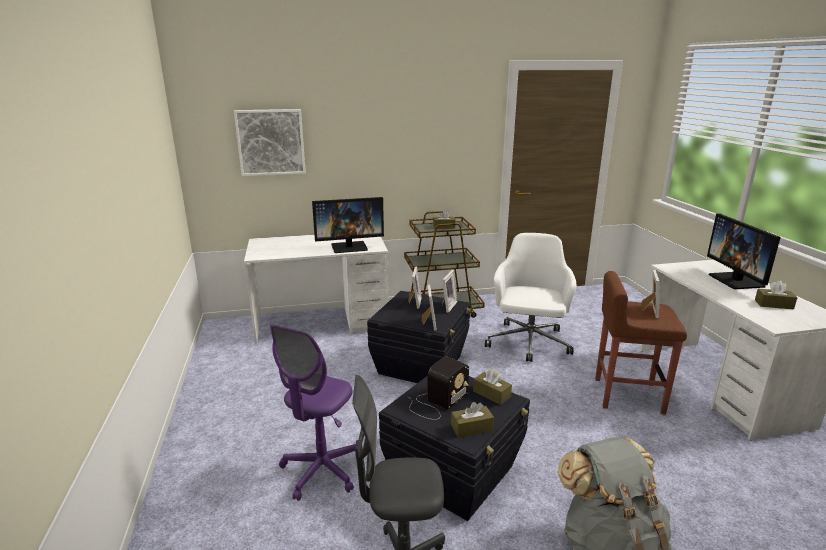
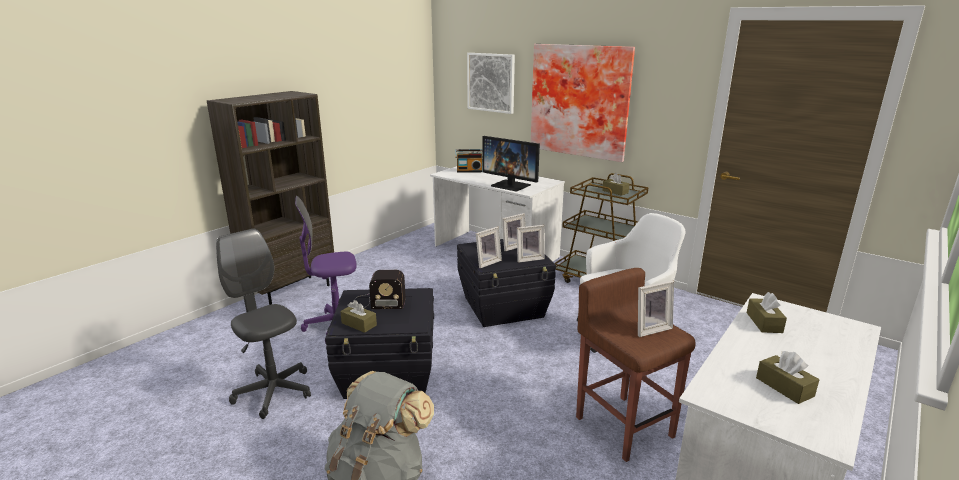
camera: 50 degrees right, 0 degrees up
brown tissue box [473,368,512,405] -> brown tissue box moved to [747,292,787,333]
monitor [707,213,781,289] -> none
none -> brown bookcase [206,91,334,305]
none -> radio [455,149,482,173]
none -> picture [531,44,635,162]

